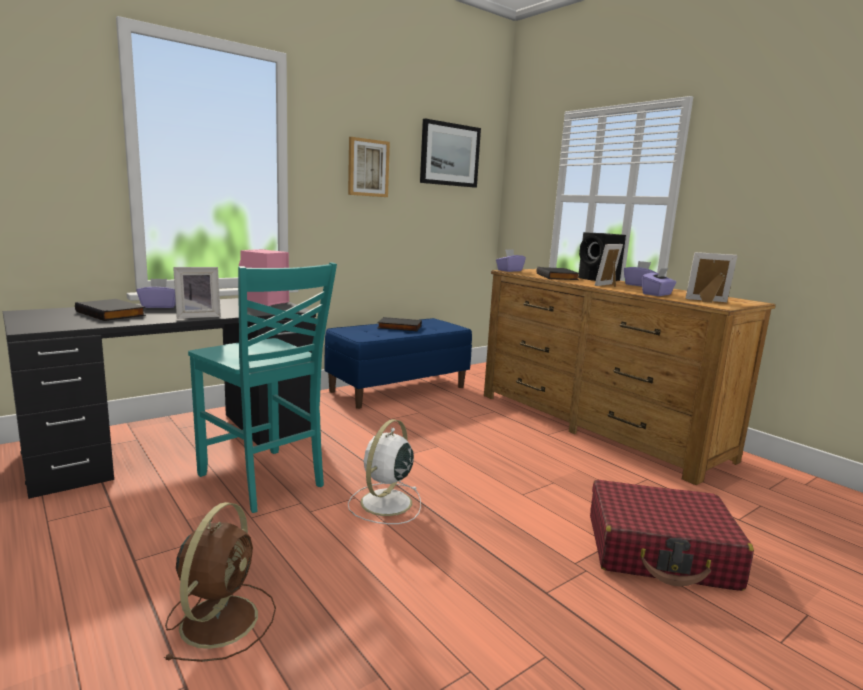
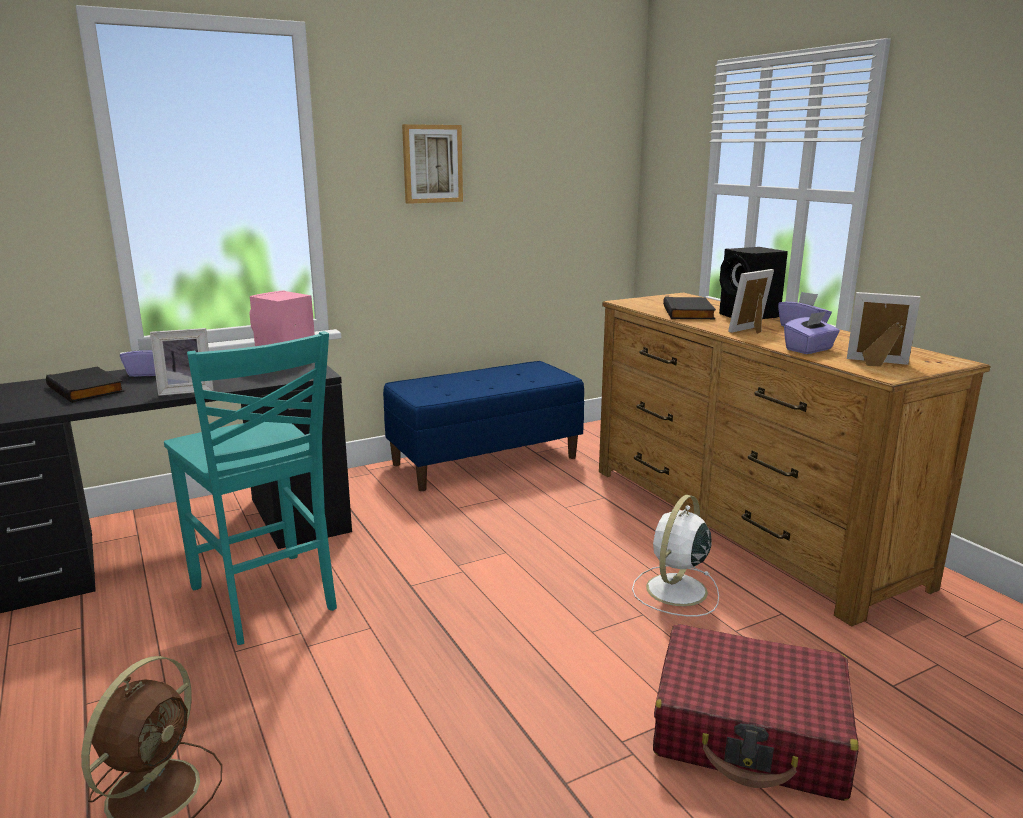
camera: 10 degrees right, 5 degrees up
white fan [348,419,421,524] -> white fan moved to [632,495,719,617]
black book [377,317,422,331] -> none
picture [420,118,481,188] -> none
purple tissue box [496,249,526,272] -> none

